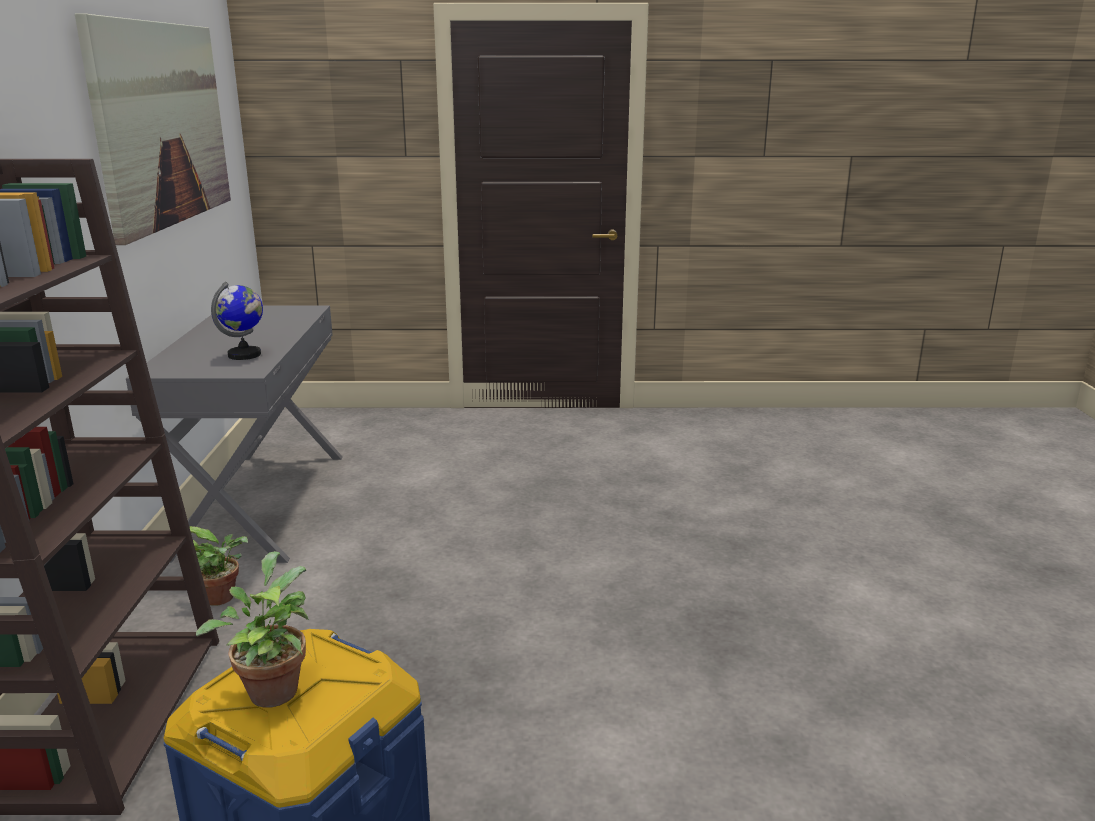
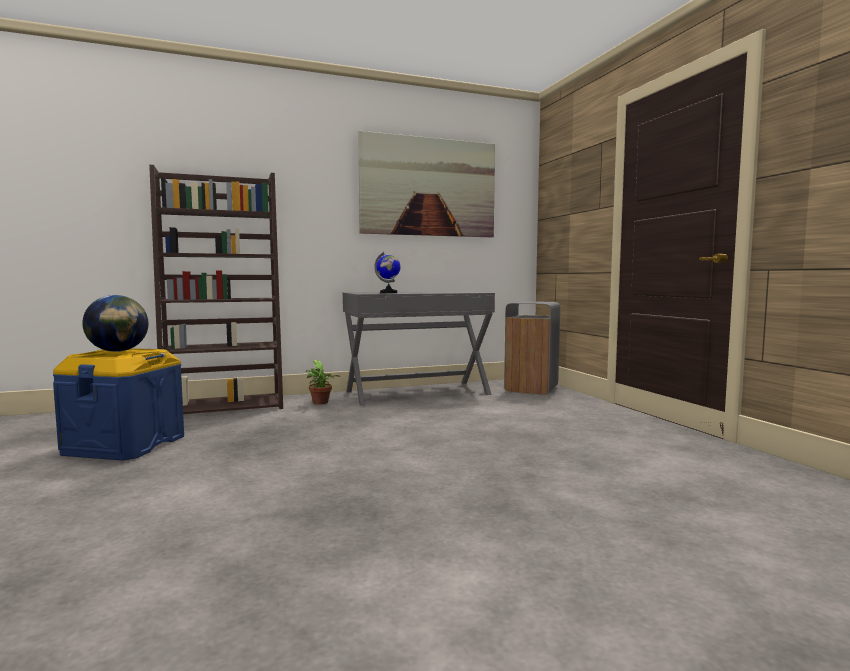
camera: 70 degrees right, 15 degrees down
potted plant [196,551,309,708] -> globe [82,295,148,352]
none -> grey trash can [504,301,560,395]

